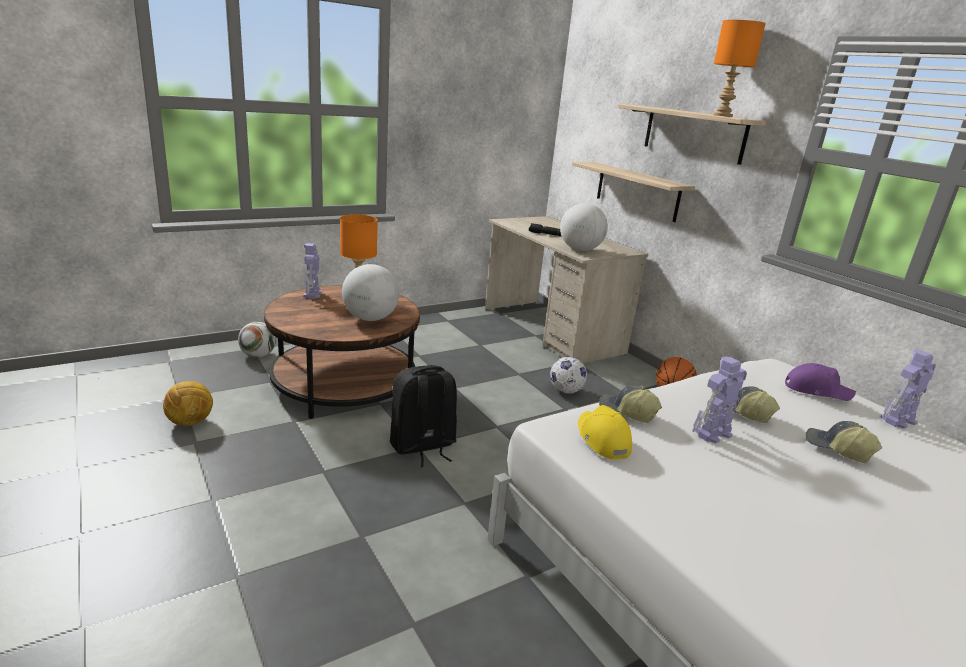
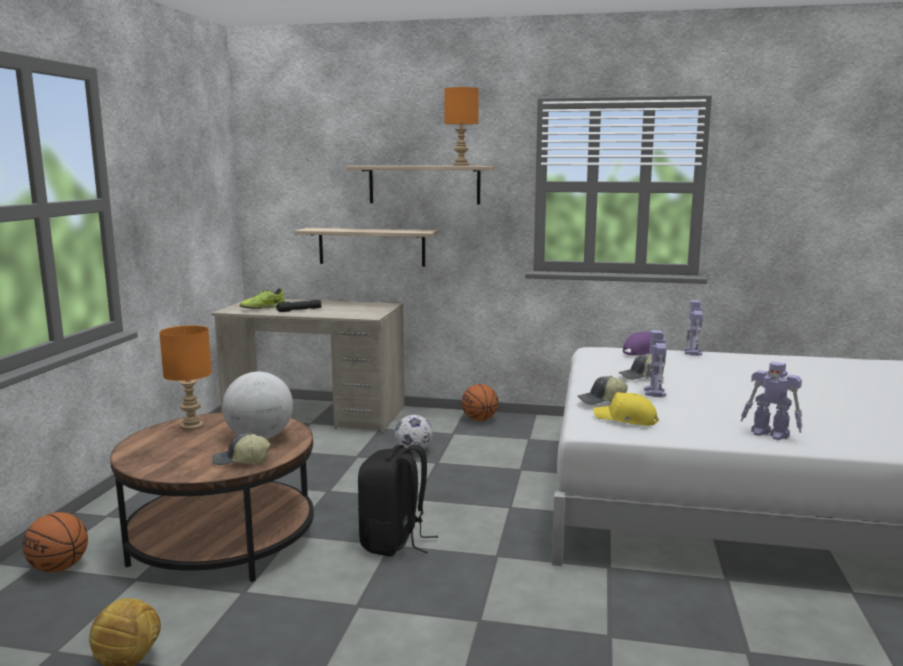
camera: 45 degrees left, 10 degrees down
football [238,322,276,357] -> basketball [22,512,88,572]
toy robot [303,243,322,299] -> toy robot moved to [741,361,803,440]
globe [560,203,608,251] -> none
cap [806,421,882,463] -> cap moved to [212,433,271,465]
none -> shoe [240,288,285,309]

